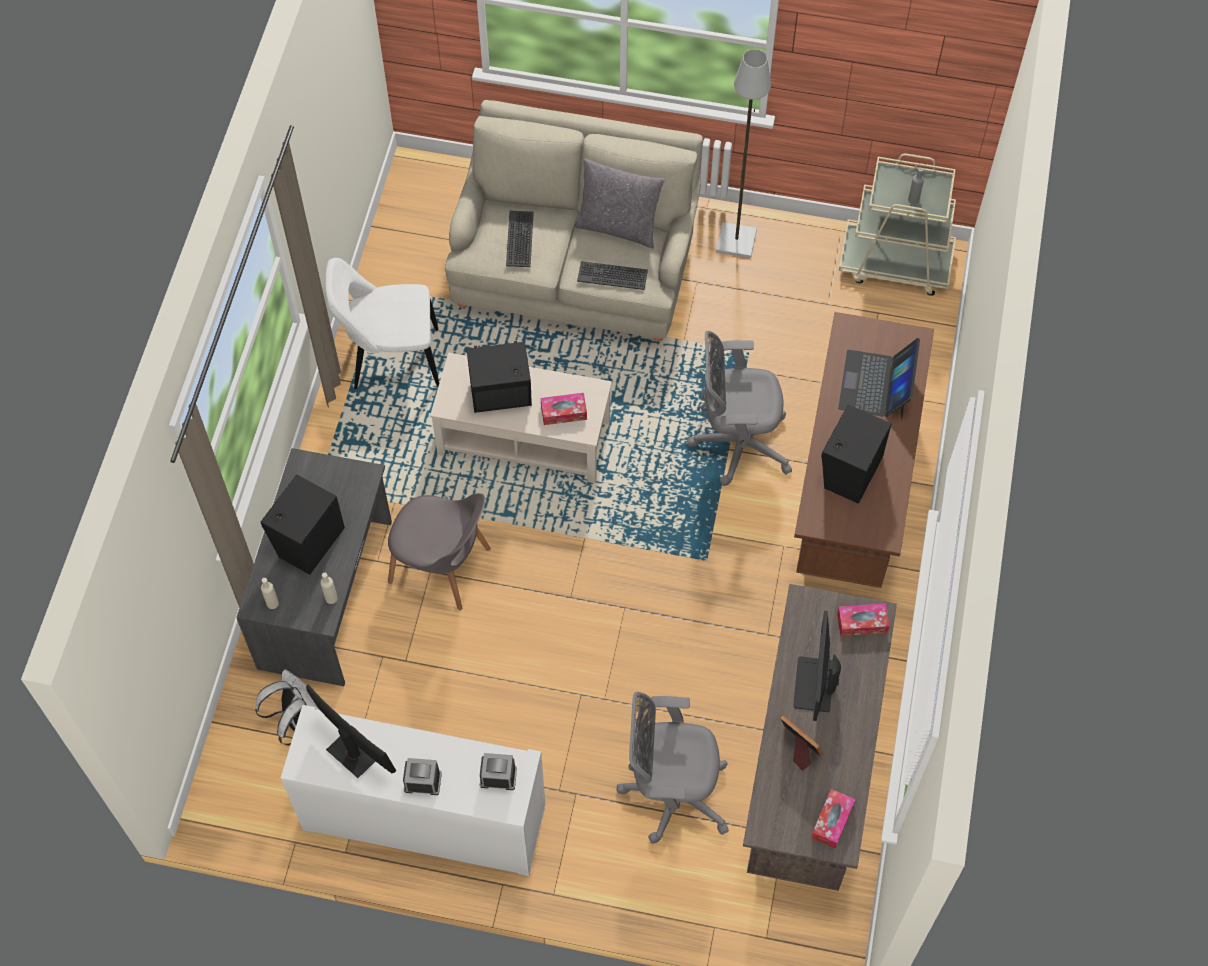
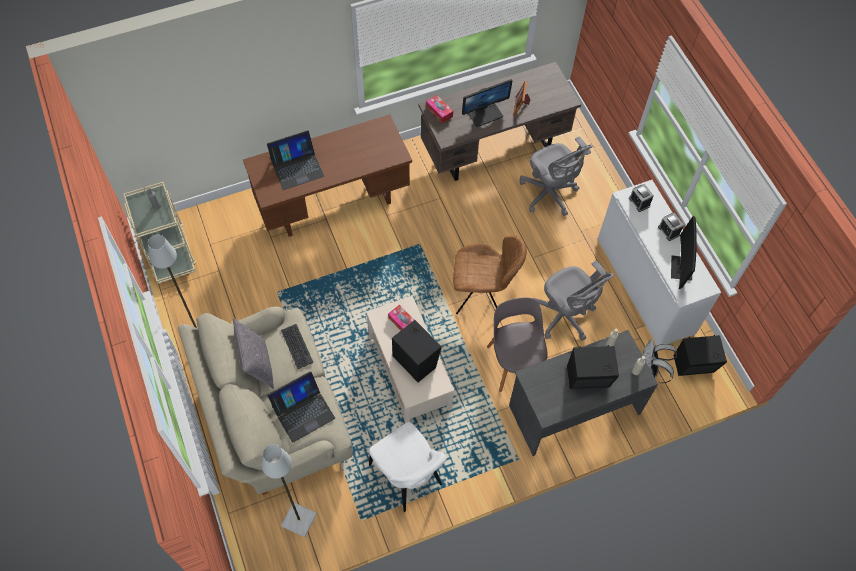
camera: 125 degrees left, 0 degrees up
keyboard [506,211,534,267] -> laptop [267,371,335,443]
grey office chair [687,331,792,486] -> grey office chair moved to [532,260,614,341]
tissue box [811,789,855,848] -> none
black speaker [821,405,891,504] -> black speaker moved to [673,335,727,376]
none -> grey floor lamp [262,444,317,537]
none -> brown chair [453,236,527,314]

